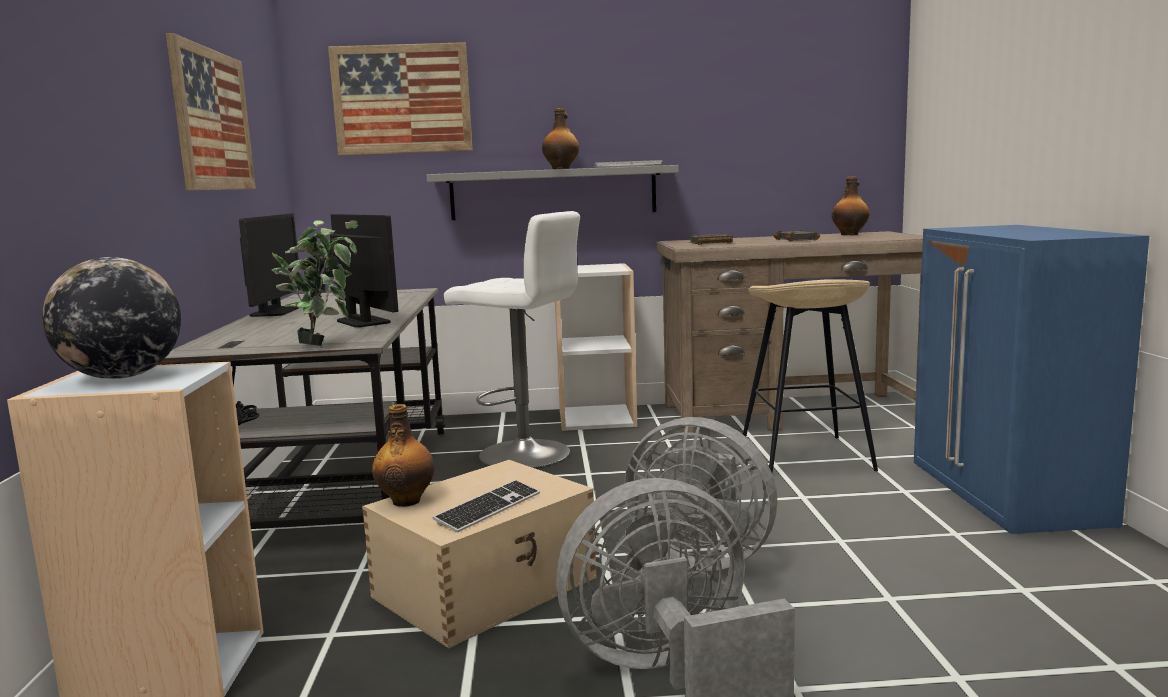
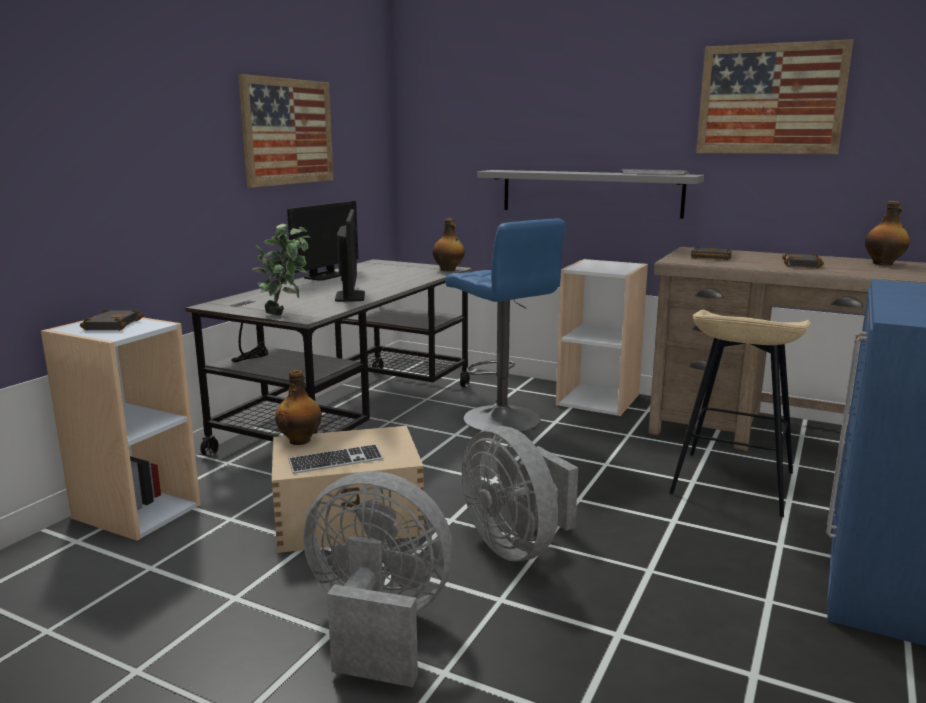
camera: 30 degrees right, 5 degrees up
globe [42,257,181,379] -> black book [80,309,143,331]
picture [328,42,473,155] -> picture moved to [696,39,853,154]
white stool [444,211,580,468] -> blue stool [445,218,566,432]
bottle [542,108,579,169] -> bottle moved to [433,218,465,271]

